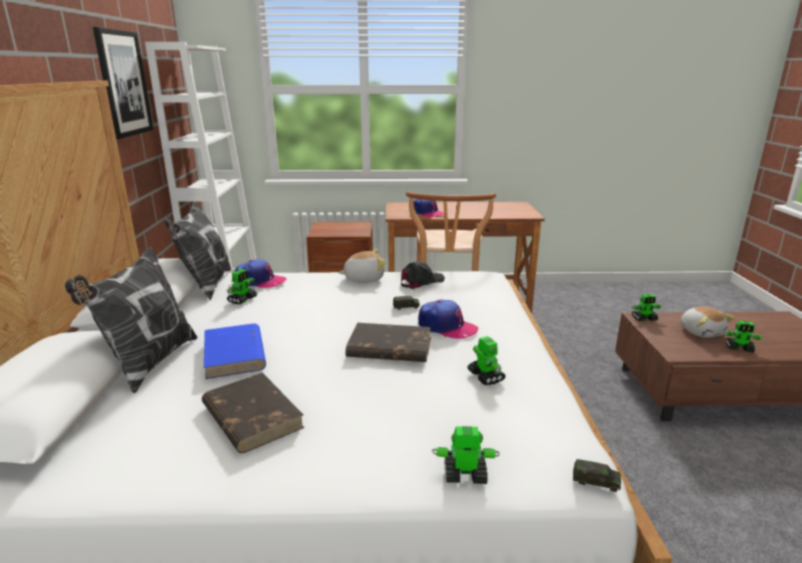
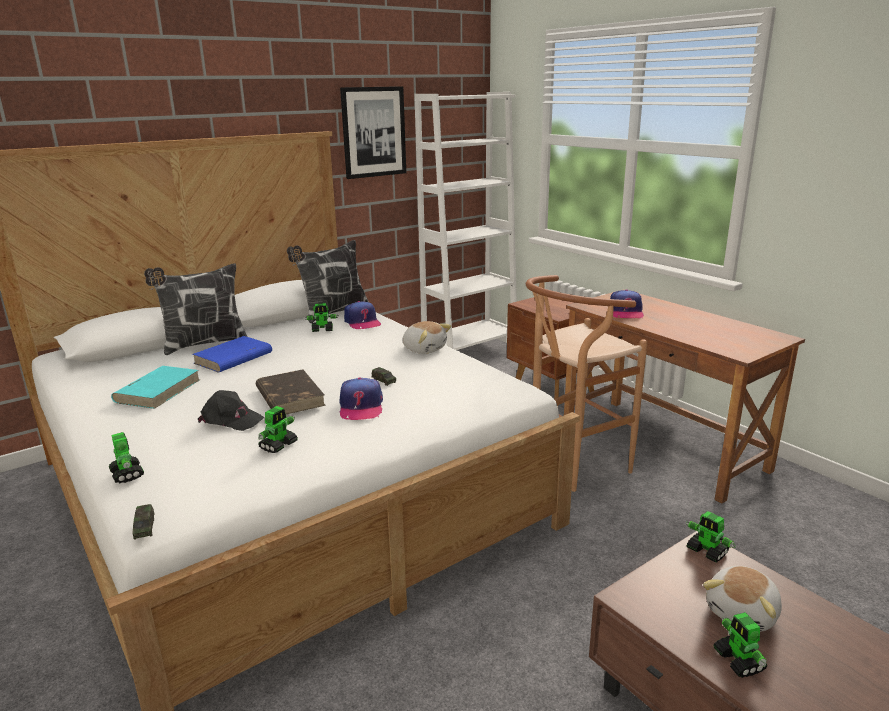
camera: 55 degrees right, 0 degrees up
brown book [202,373,305,453] -> turquoise book [111,366,200,409]
black cap [401,262,445,289] -> black cap moved to [198,390,264,431]

